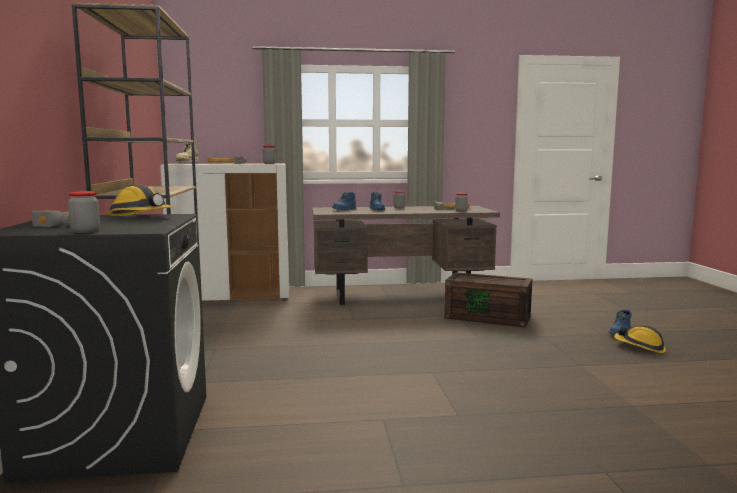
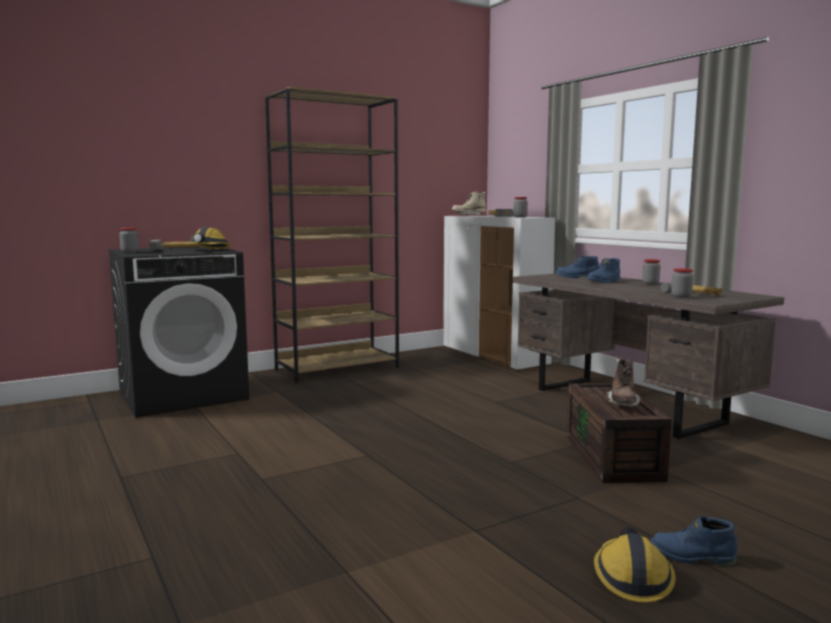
camera: 65 degrees right, 0 degrees up
none -> brown boot [606,357,640,407]

